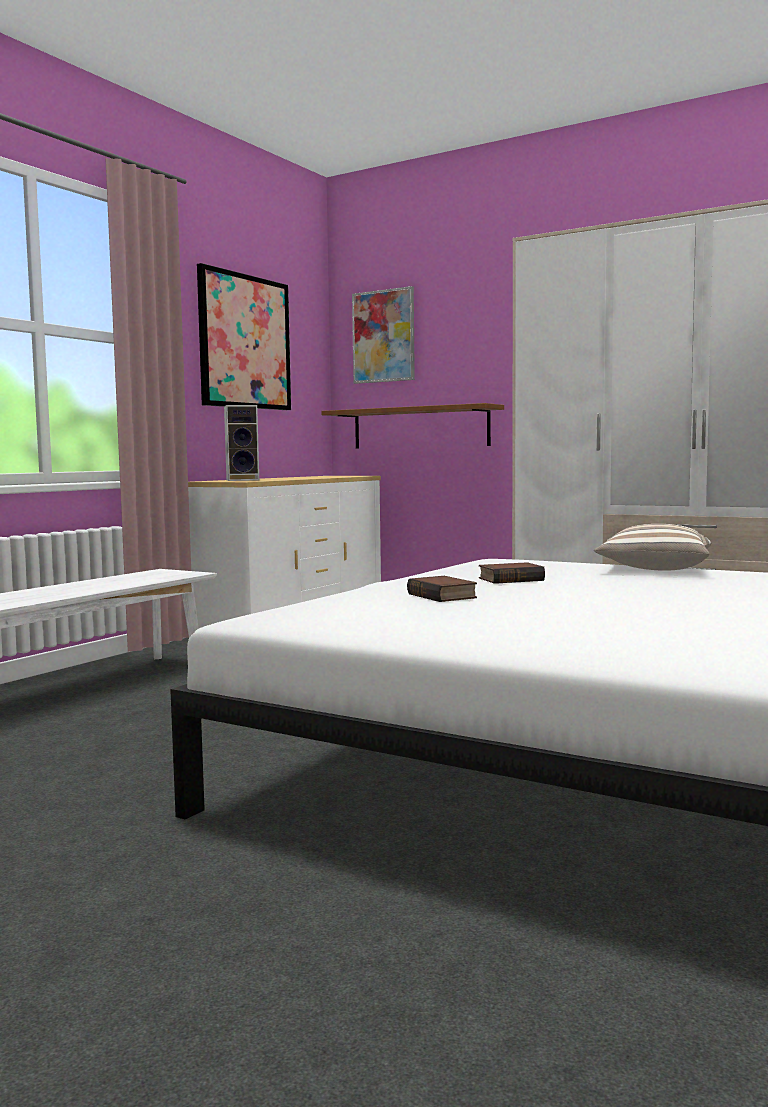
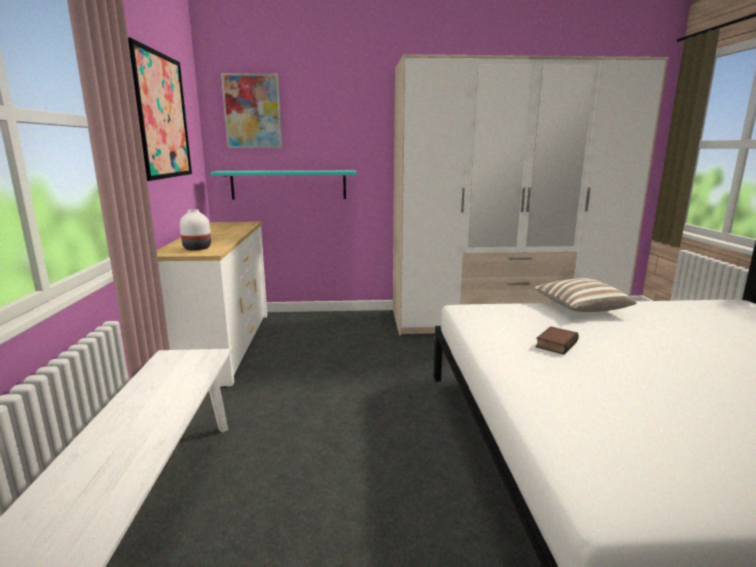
camera: 35 degrees left, 10 degrees up
speaker [224,405,259,481] -> white vase [180,209,211,250]
brown shelf [321,403,504,449] -> turquoise shelf [210,170,357,200]
book [407,576,477,602] -> none

